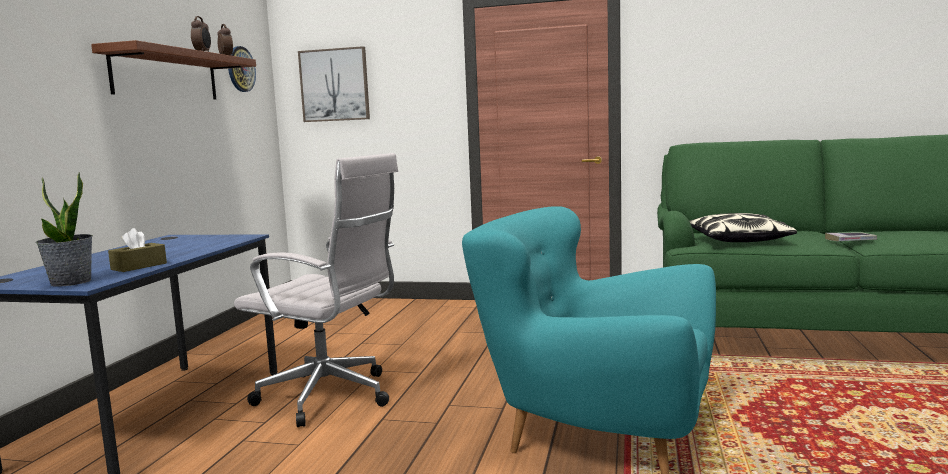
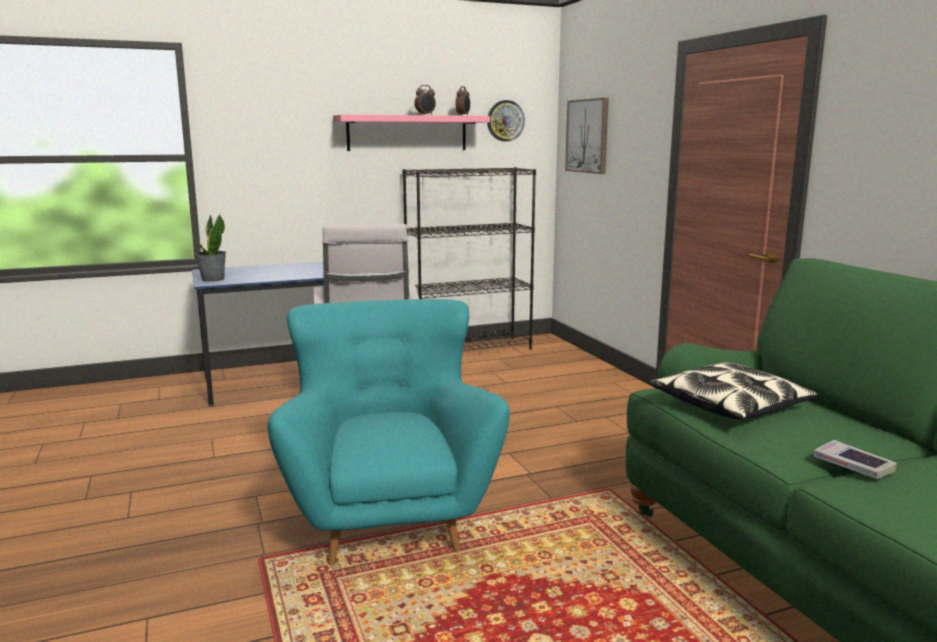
camera: 55 degrees right, 5 degrees up
brown shelf [91,40,256,100] -> pink shelf [333,114,490,151]
brown tissue box [108,228,167,272] -> none
none -> black bookcase [403,167,536,351]

